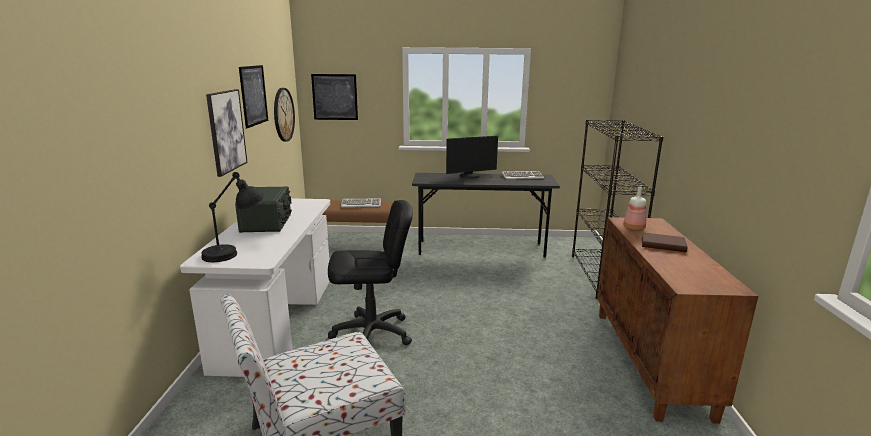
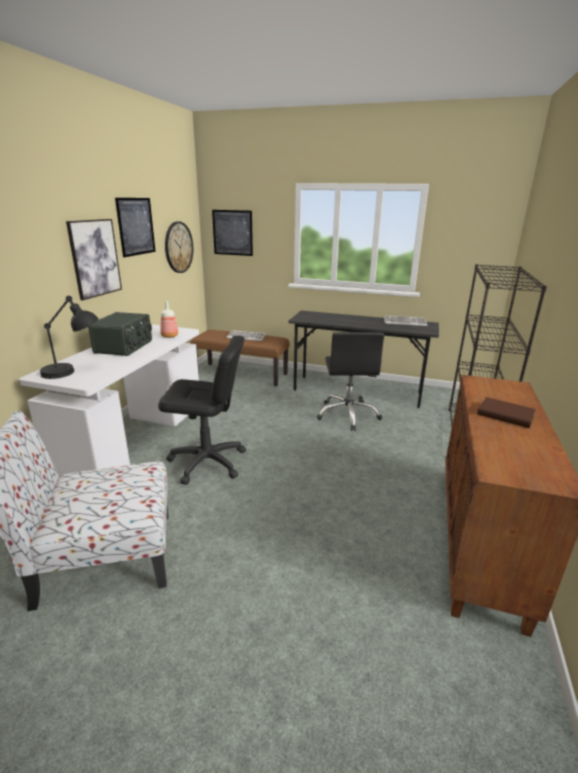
camera: 15 degrees right, 5 degrees up
monitor [446,136,498,179] -> none
bottle [623,186,646,231] -> bottle moved to [160,301,178,338]
none -> black office chair [316,332,384,431]

